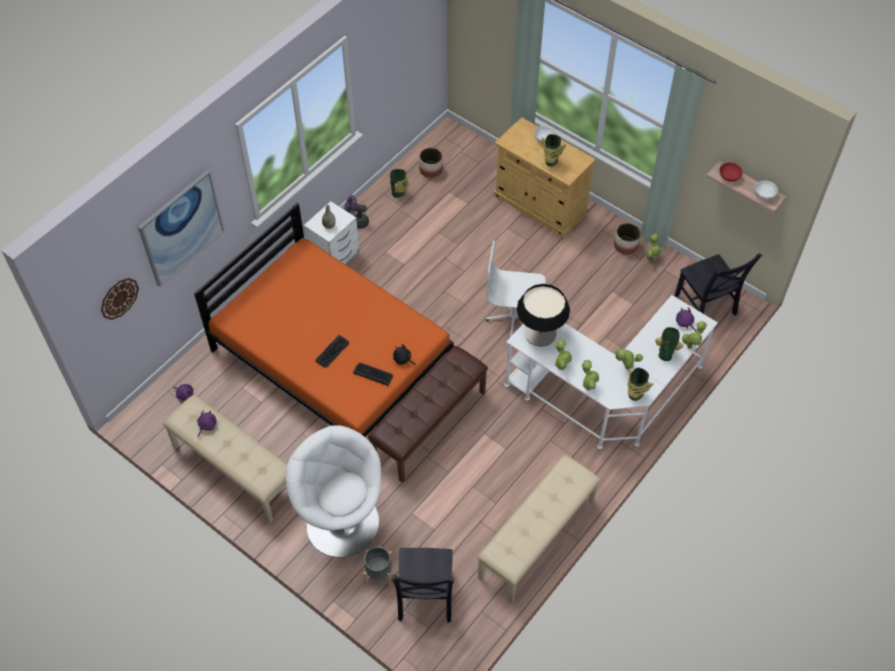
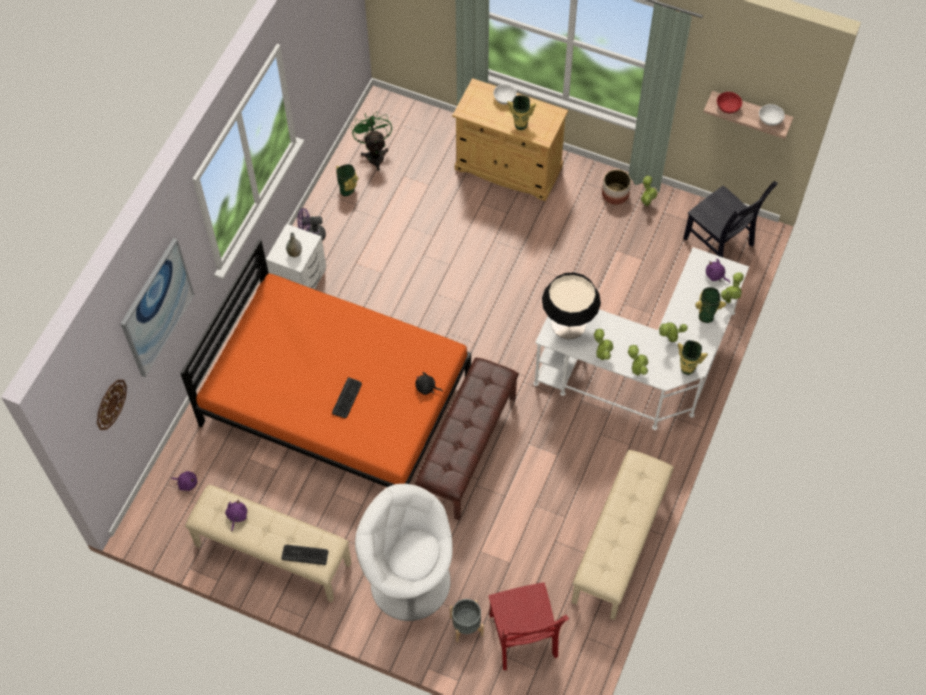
camera: 15 degrees left, 5 degrees up
keyboard [353,363,393,386] -> keyboard moved to [281,545,328,565]
black chair [391,548,454,622] -> red chair [488,582,569,670]
planter [419,148,443,178] -> green fan [351,111,392,171]
white office chair [486,241,546,338] -> none

